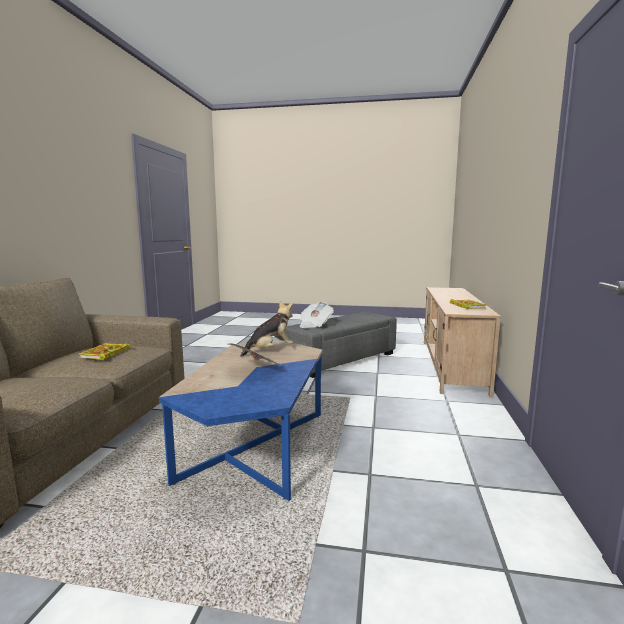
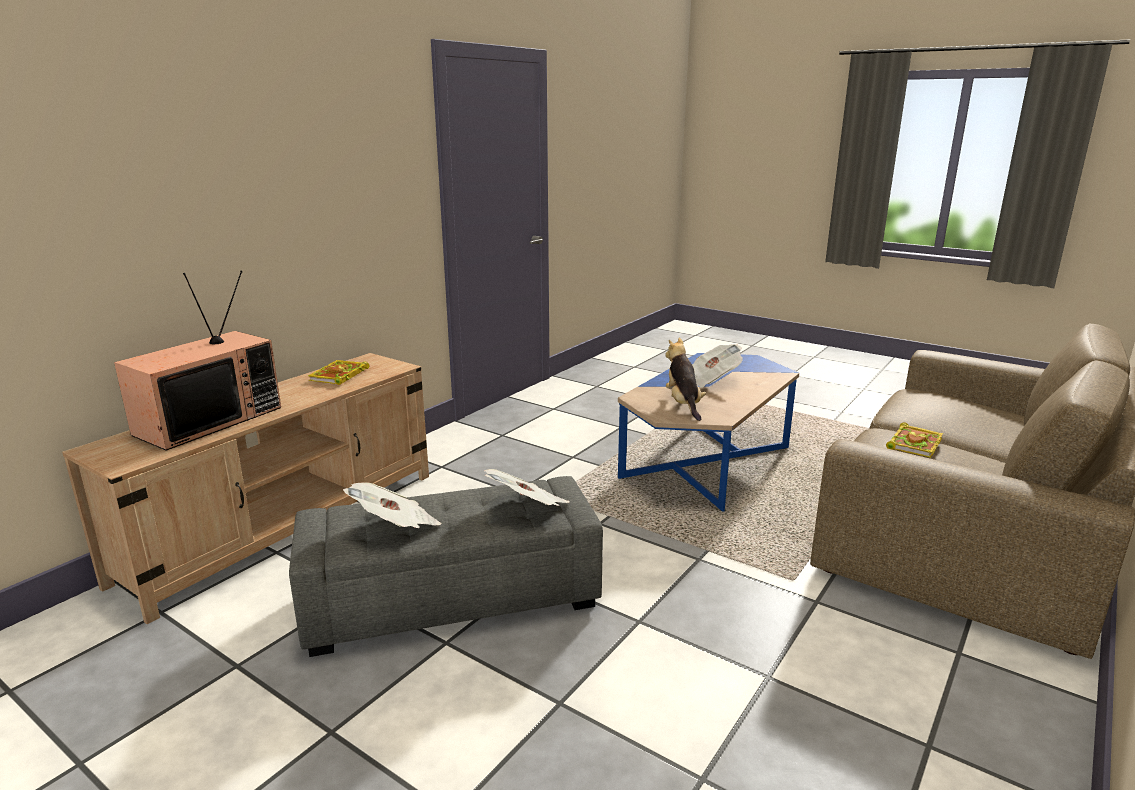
camera: 155 degrees left, 10 degrees up
plush toy [240,301,294,357] -> plush toy turned 90 degrees clockwise [665,337,706,421]
none -> television [114,271,281,450]
none -> newspaper [343,482,442,528]

